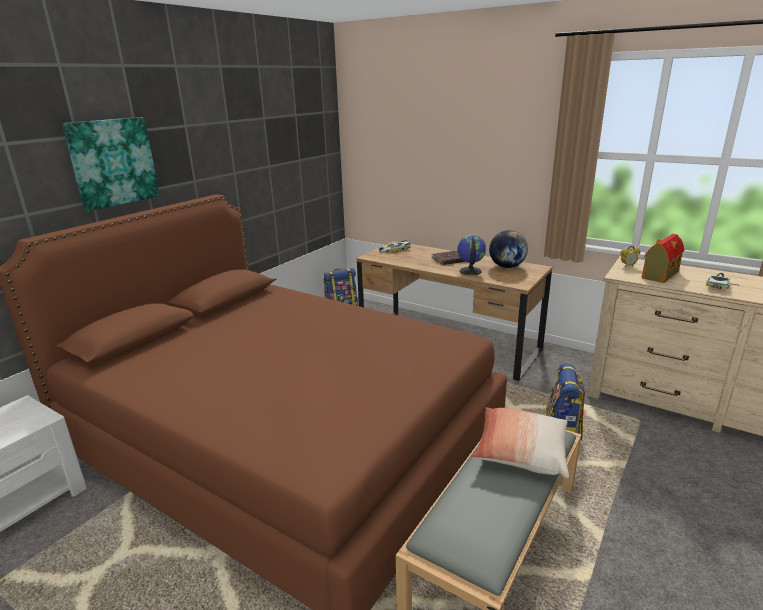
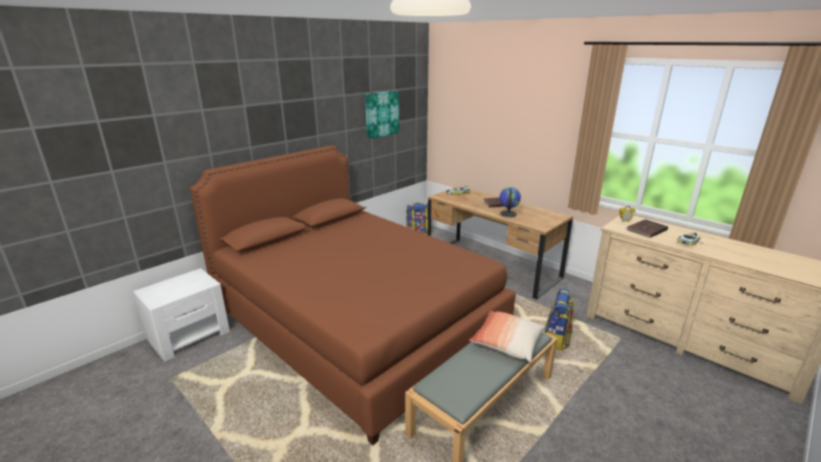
camera: 10 degrees right, 0 degrees up
picture [62,117,160,211] -> picture moved to [365,90,399,139]
globe [489,230,528,268] -> none
toy house [641,234,685,283] -> brown book [625,219,668,238]

